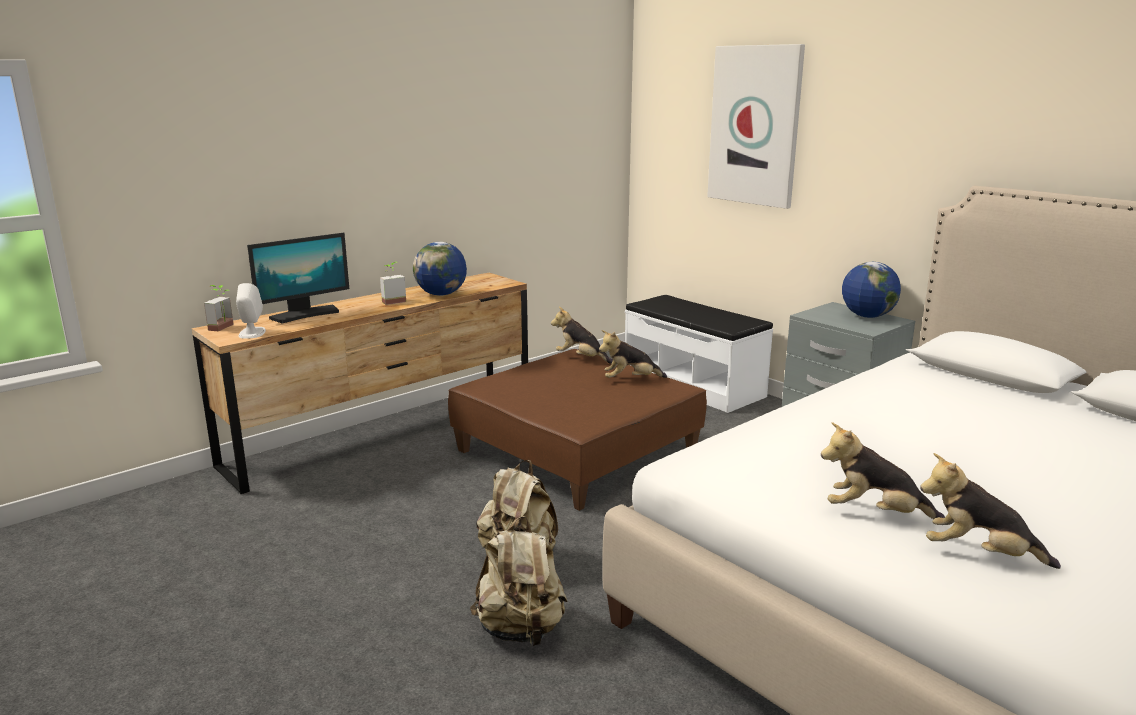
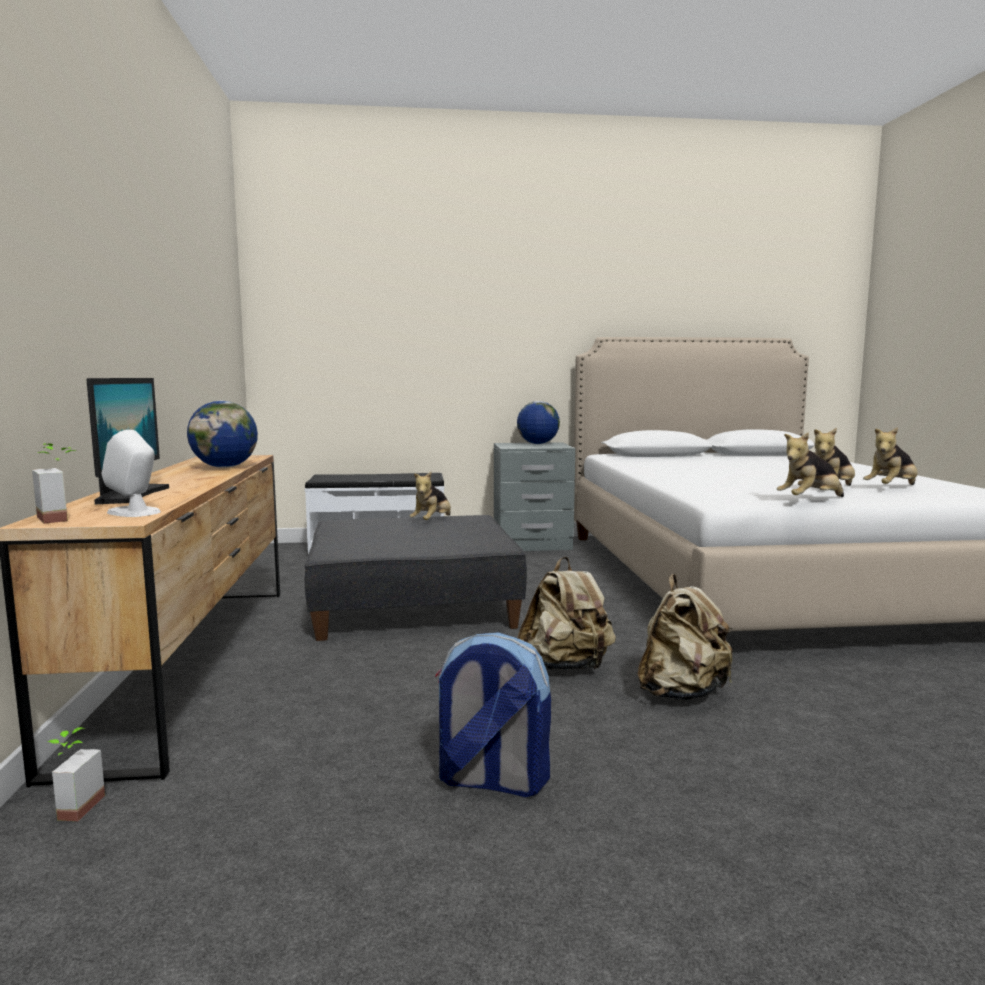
camera: 55 degrees left, 10 degrees down
potted plant [380,262,406,305] -> potted plant moved to [47,727,105,821]
brown ottoman [448,349,707,511] -> grey ottoman [304,515,527,641]
plush toy [551,307,613,364] -> plush toy moved to [777,432,844,497]
picture [707,44,805,209] -> none
none -> backpack [435,632,551,797]

